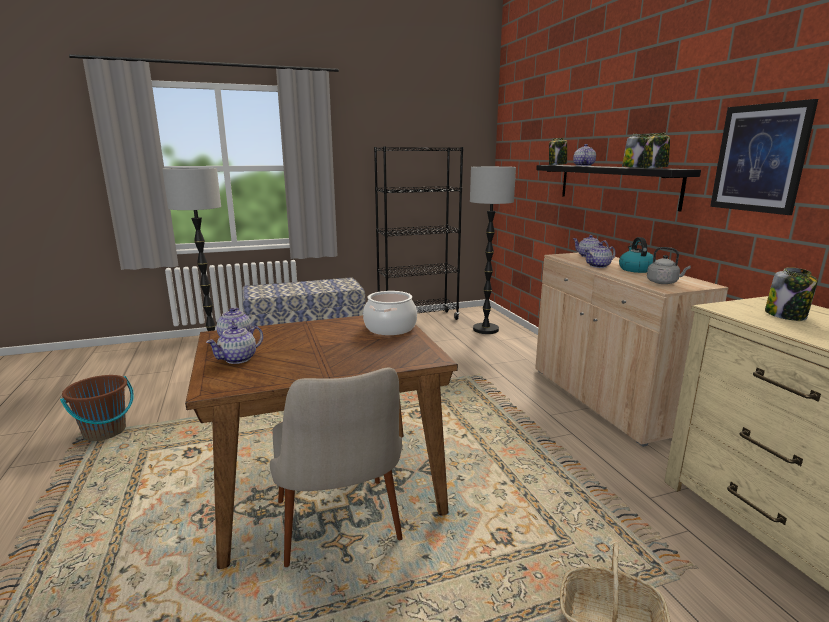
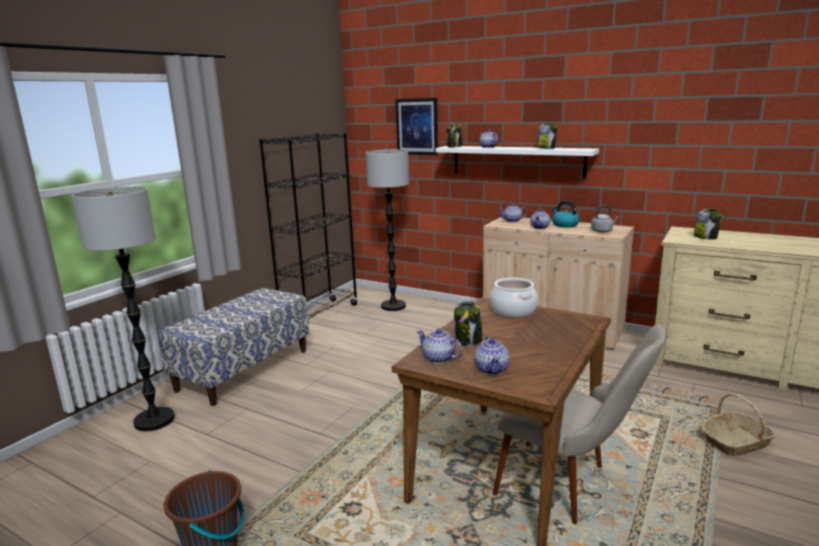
camera: 40 degrees left, 0 degrees up
black shelf [536,165,701,212] -> white shelf [436,146,599,179]
jar [643,132,670,168] -> jar moved to [454,301,482,346]
picture [710,99,818,215] -> picture moved to [395,98,438,155]

